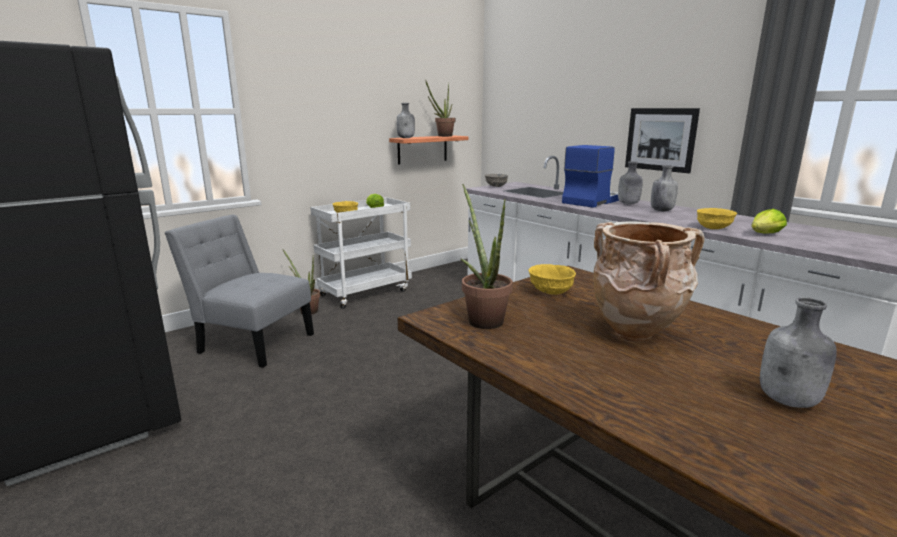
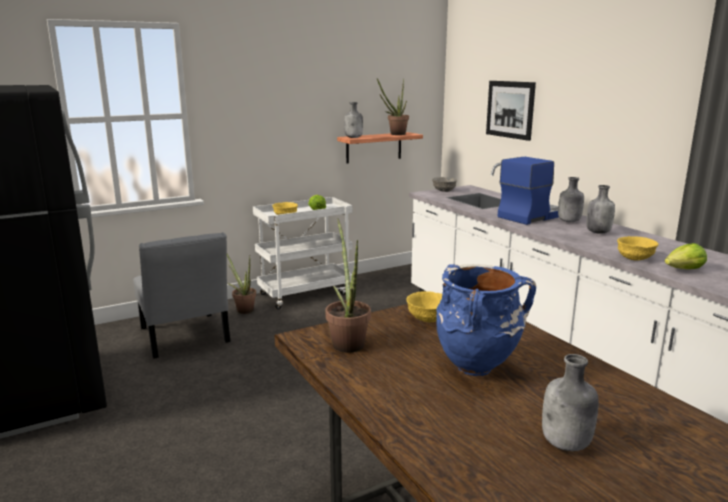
camera: 10 degrees right, 0 degrees up
grey chair [165,215,314,368] -> grey chair turned 150 degrees counterclockwise [133,232,231,359]
beige vase [594,222,705,341] -> blue vase [436,264,536,376]
picture [625,108,700,173] -> picture moved to [486,81,536,141]

